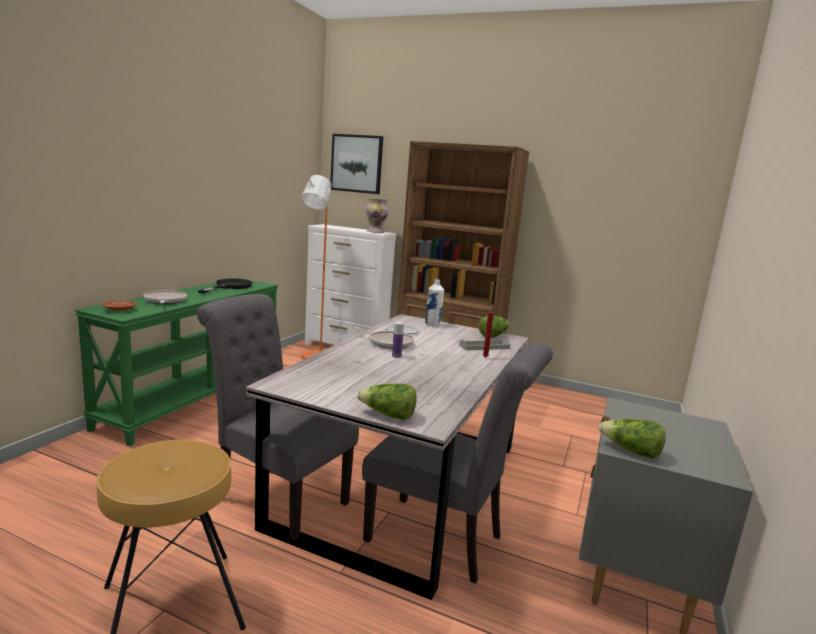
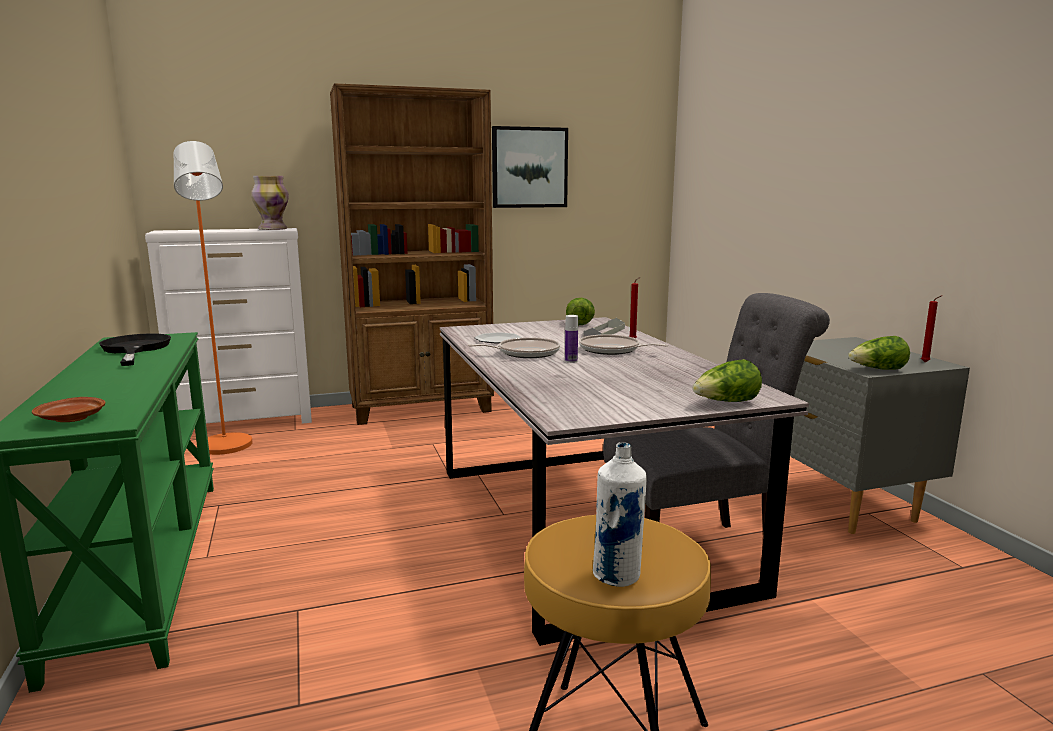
camera: 40 degrees left, 0 degrees up
frying pan [144,290,187,304] -> frying pan moved to [579,334,668,355]
grey chair [197,294,359,541] -> none
picture [330,134,383,194] -> picture moved to [492,126,568,208]
white bottle [425,279,444,326] -> white bottle moved to [593,443,647,587]
none -> red candle [921,296,941,362]

